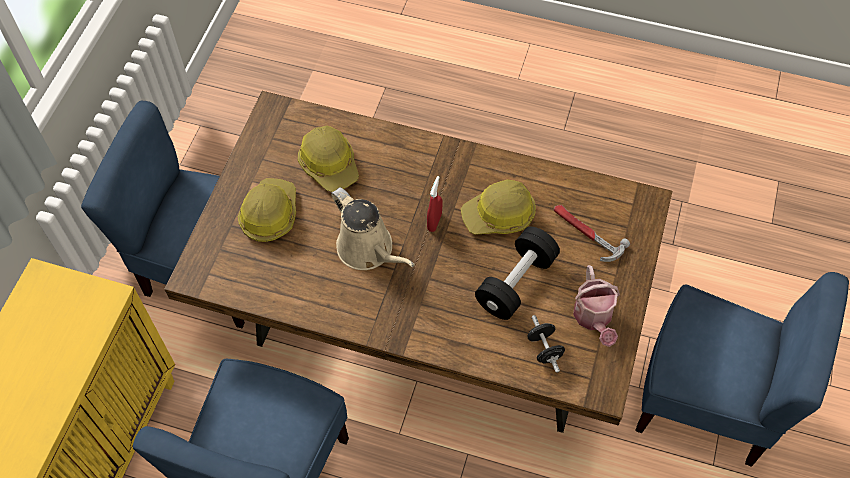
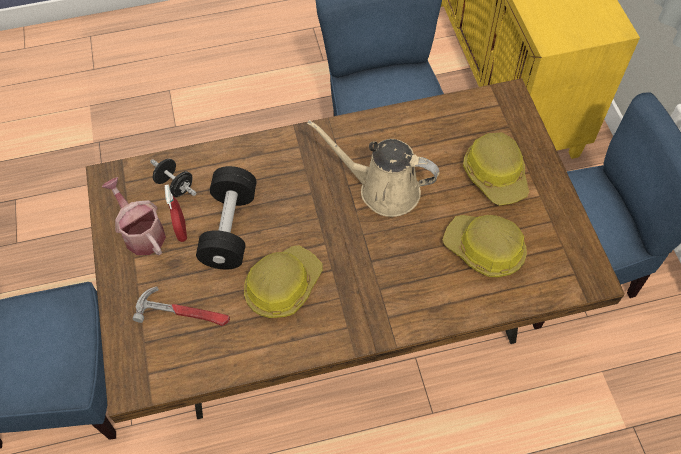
camera: 150 degrees right, 0 degrees up
red spray bottle [427,176,442,232] -> red spray bottle moved to [165,184,187,242]

